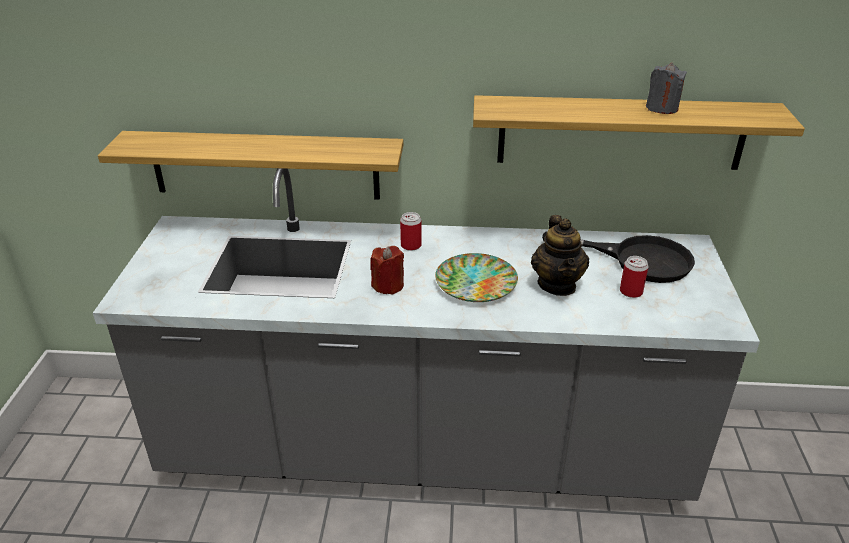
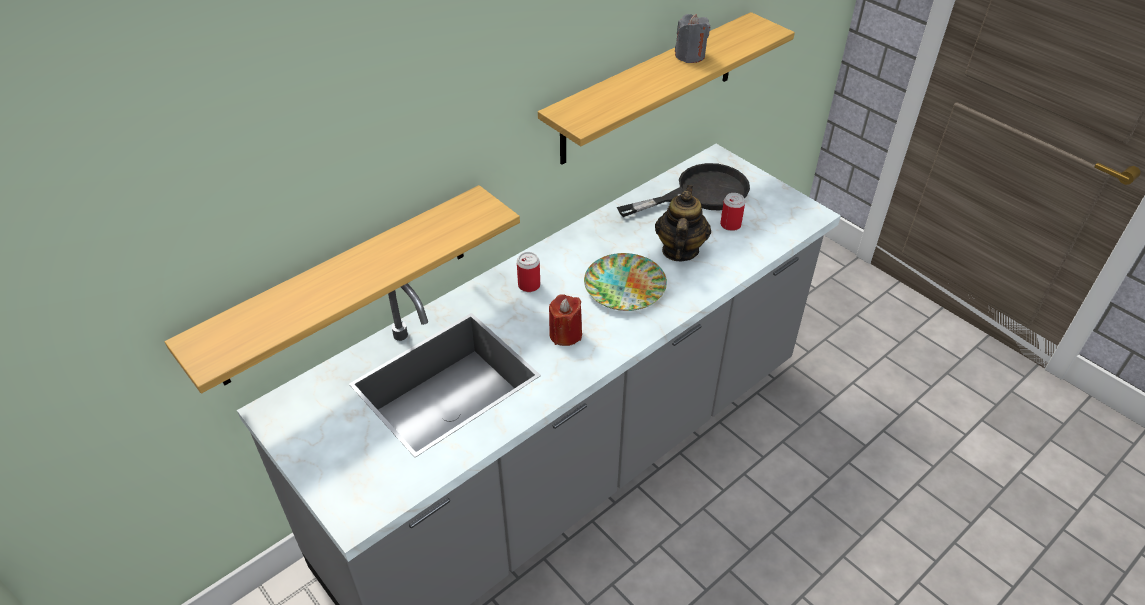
camera: 45 degrees left, 10 degrees up
teapot [531,215,589,296] -> teapot turned 120 degrees counterclockwise [655,185,711,261]

